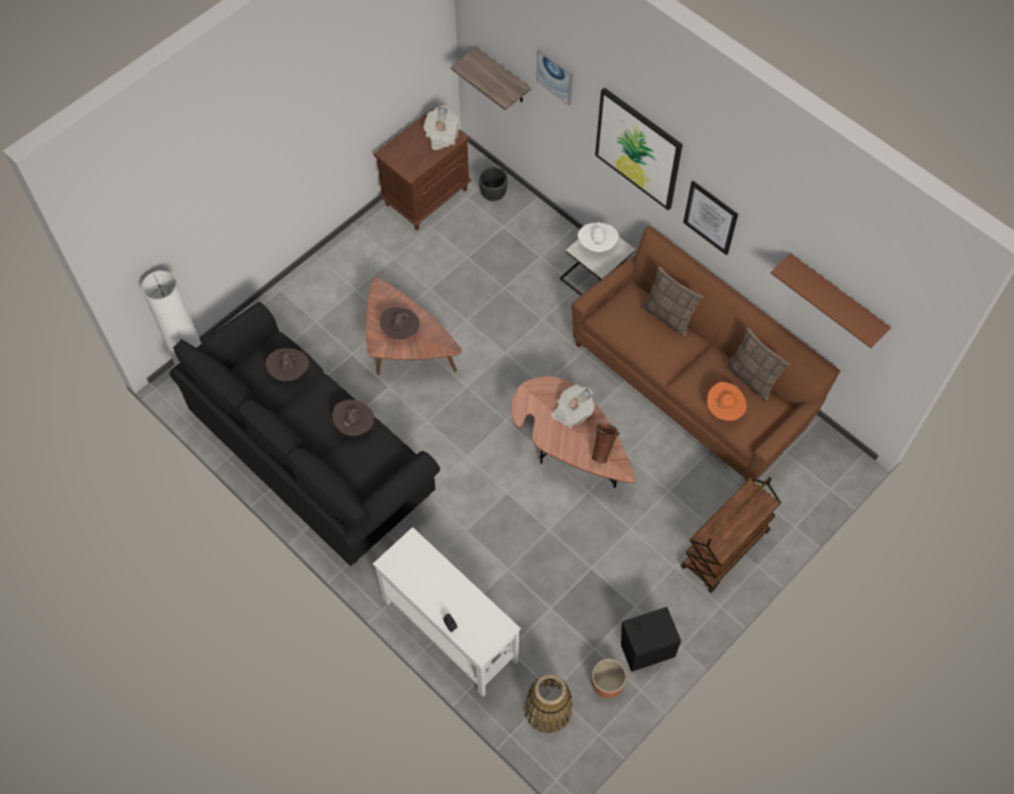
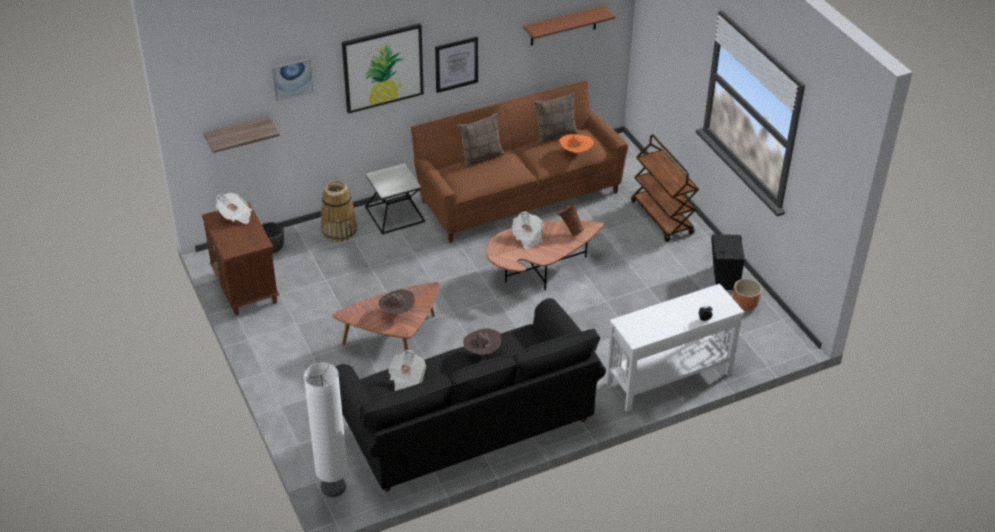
camera: 70 degrees left, 20 degrees down
brown hat [266,348,309,381] -> newspaper [388,350,426,391]
basket [524,674,572,733] -> basket moved to [321,180,357,242]
white hat [577,223,619,252] -> none

